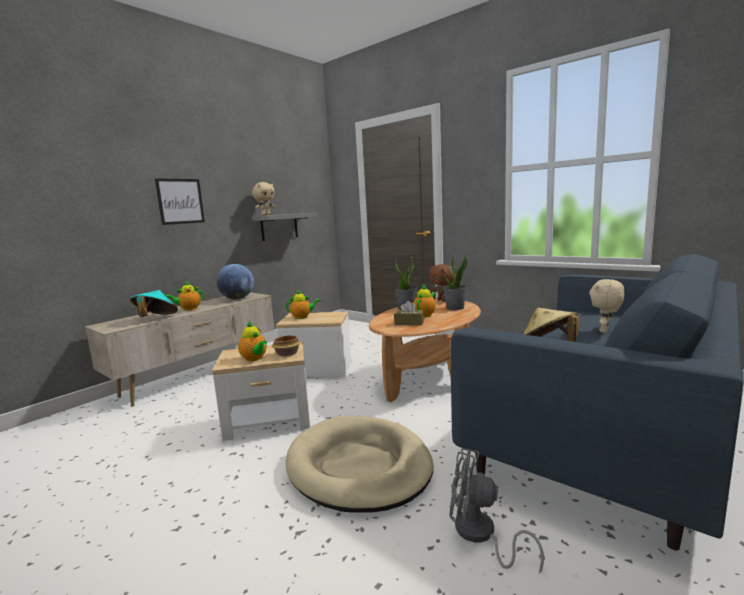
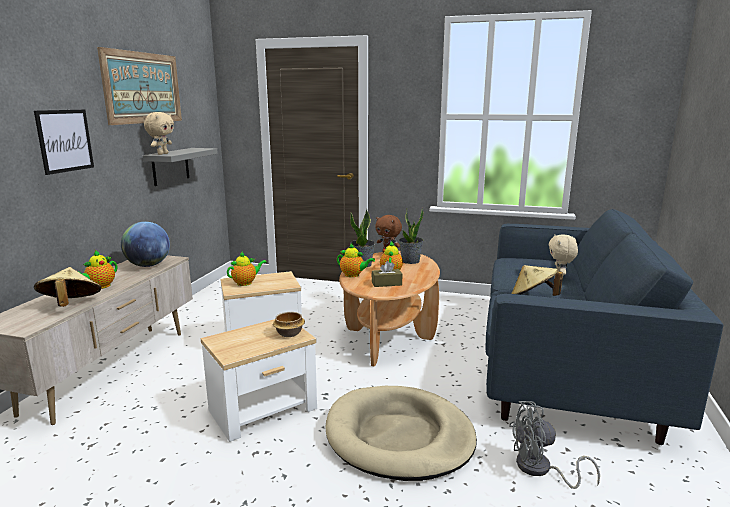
camera: 25 degrees left, 5 degrees up
turquoise hat [130,290,178,317] -> beige hat [34,267,101,307]
teapot [238,321,267,361] -> teapot moved to [337,244,375,277]
none -> picture [97,47,182,125]

